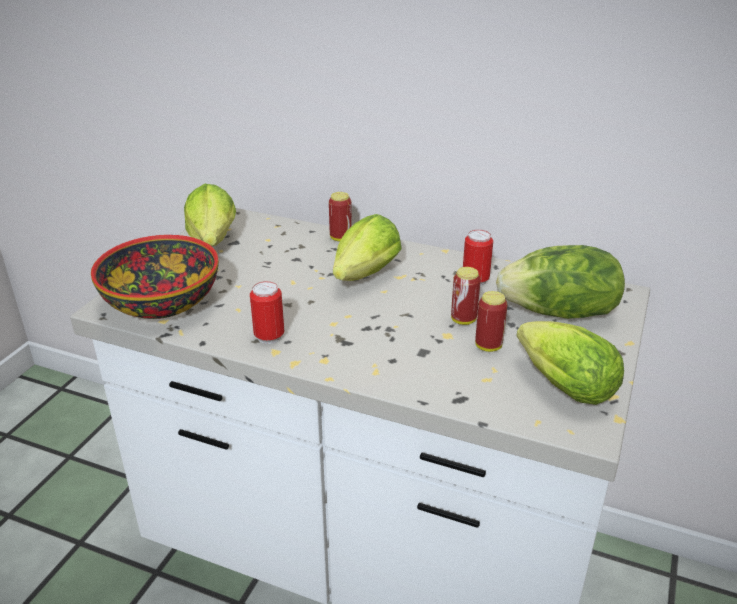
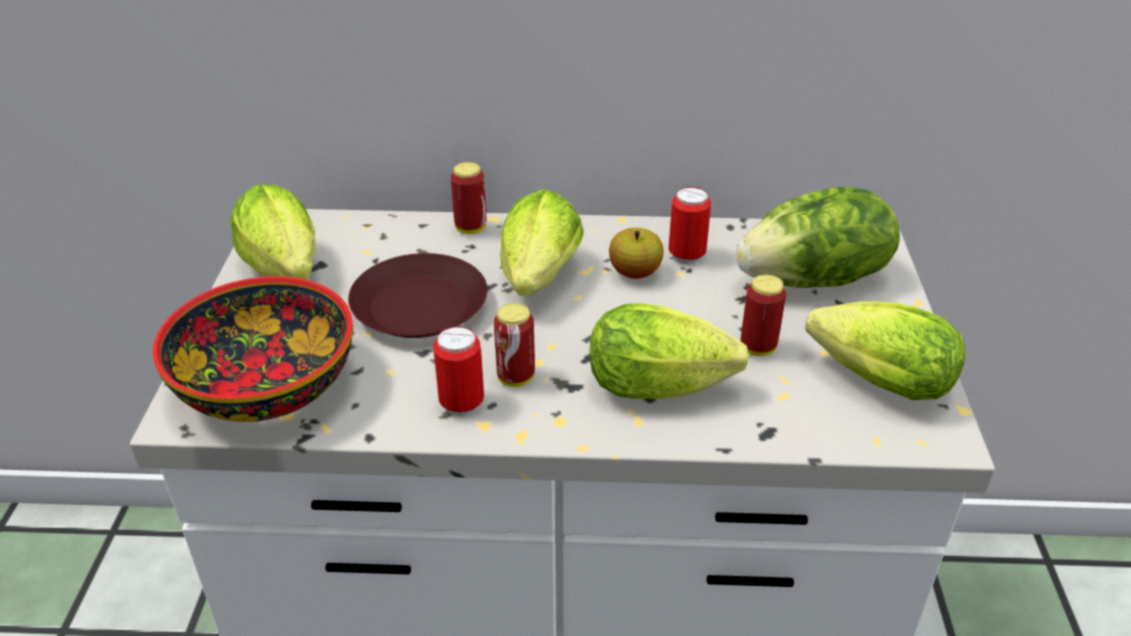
camera: 20 degrees left, 5 degrees up
can [451,267,481,325] -> can moved to [494,303,535,387]
none -> brown plate [348,253,487,338]
none -> lettuce [590,303,749,399]
none -> apple [609,228,664,279]

